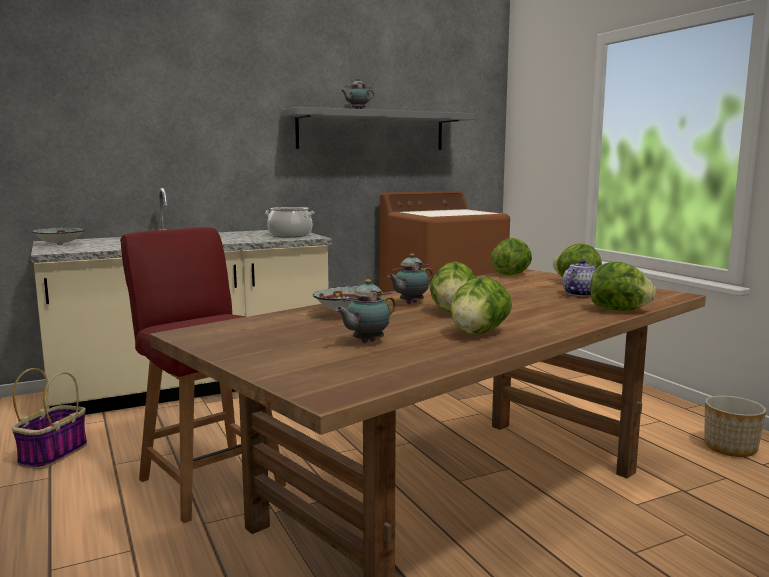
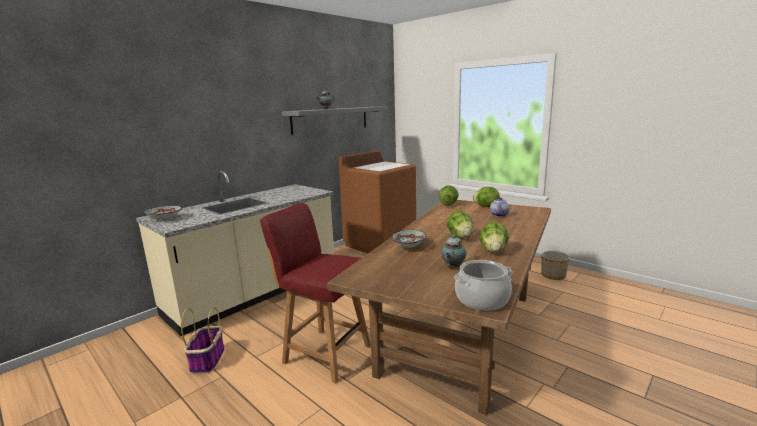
camera: 20 degrees left, 5 degrees up
cooking pot [265,207,314,237] -> cooking pot moved to [454,260,512,310]
teapot [388,254,433,304] -> none
lettuce [590,262,656,311] -> none

